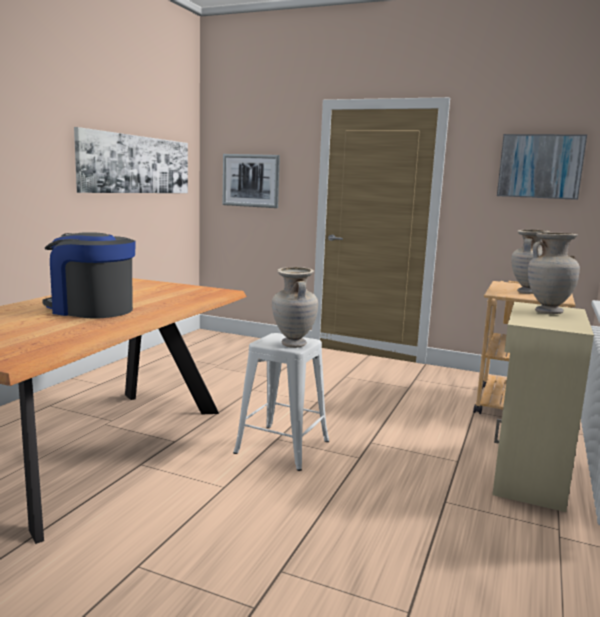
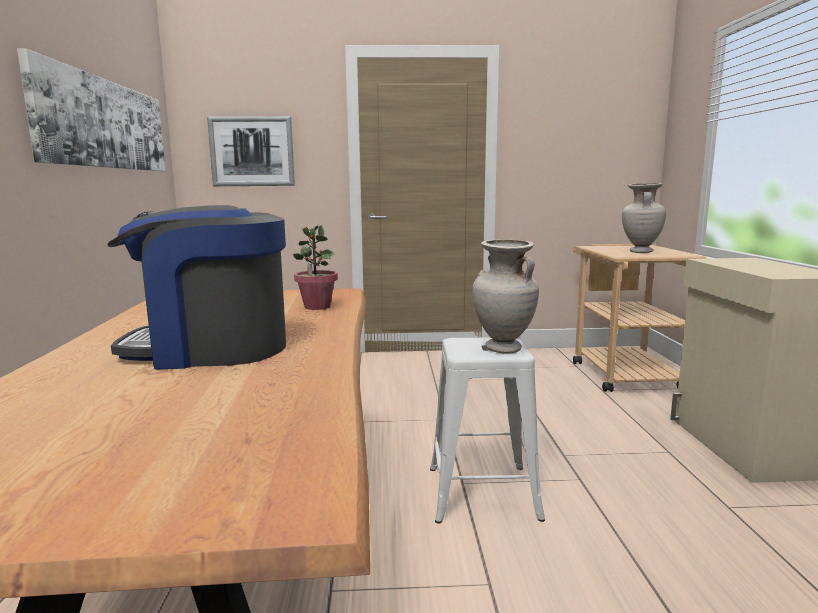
camera: 25 degrees left, 0 degrees up
picture [497,134,587,200] -> none
beige vase [528,233,580,314] -> none
none -> potted plant [293,225,338,310]

